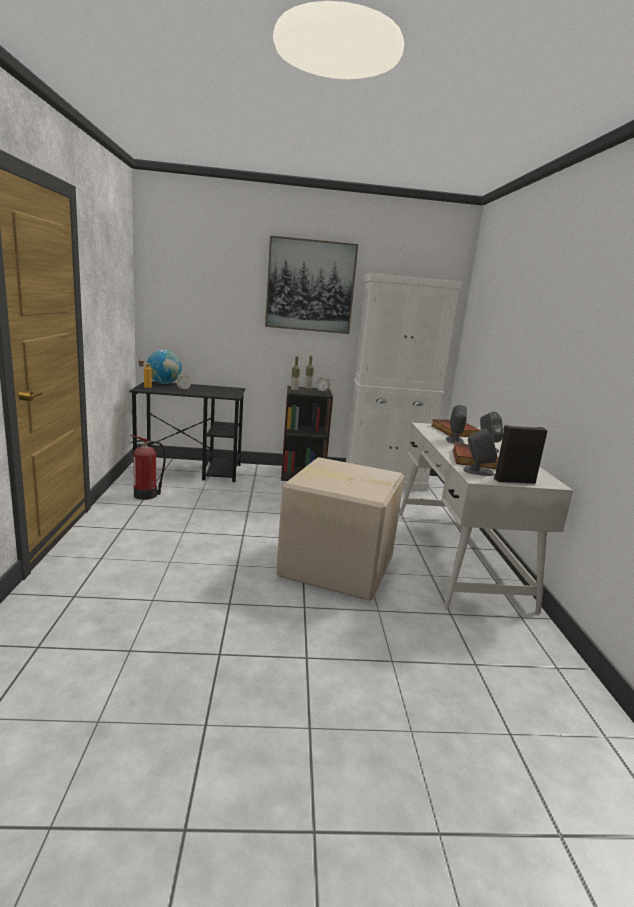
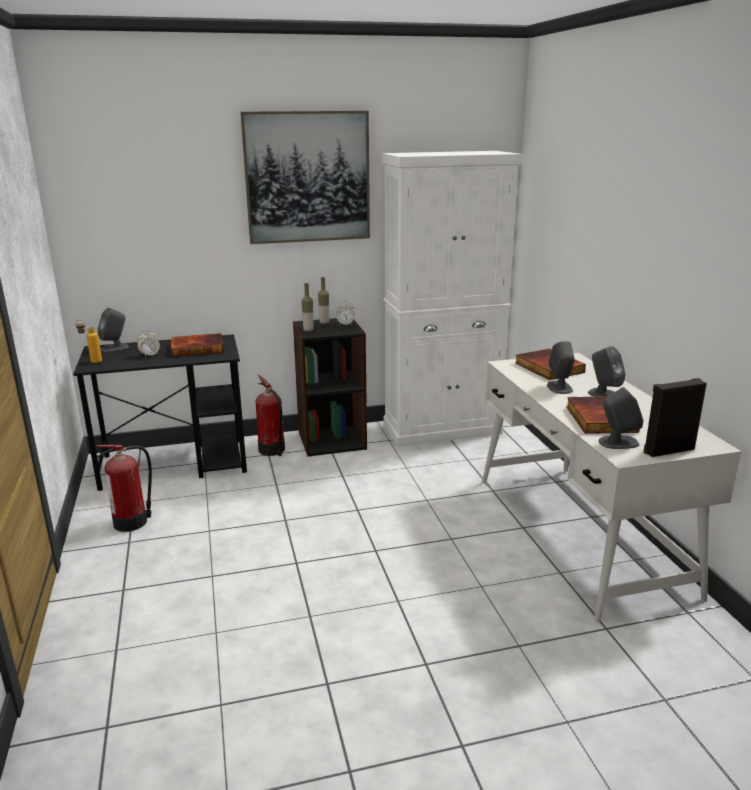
camera: 10 degrees left, 5 degrees up
globe [147,350,182,384] -> grey speaker [98,308,129,352]
cardboard box [276,457,404,601] -> none
none -> book [171,333,224,357]
none -> fire extinguisher [256,375,285,456]

